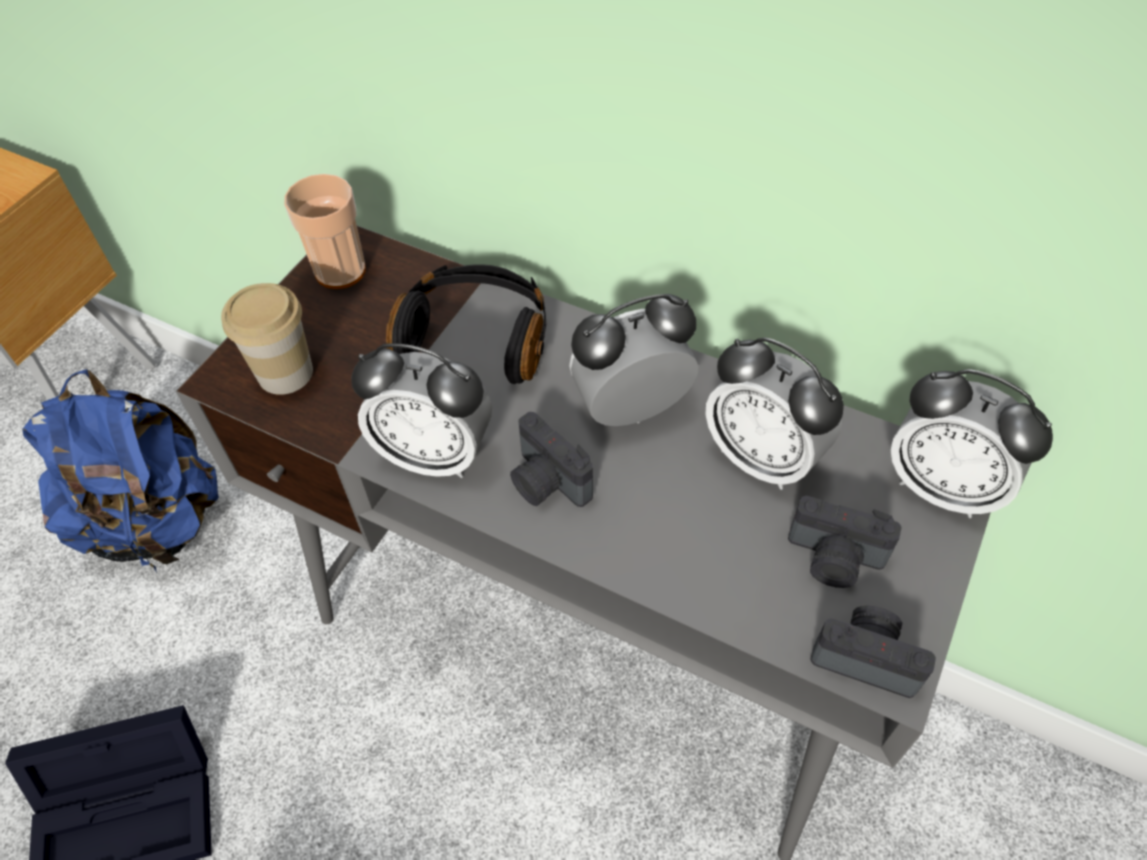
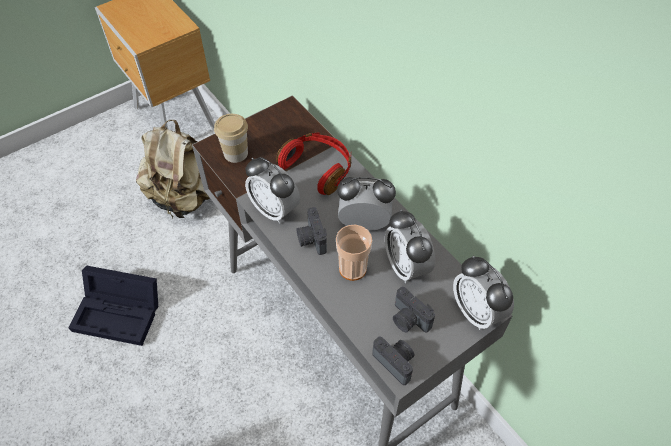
camera: 25 degrees right, 0 degrees up
blue backpack [22,369,219,574] -> beige backpack [136,120,210,219]
cup [284,174,366,289] -> cup moved to [336,224,372,281]
black headphones [386,264,546,384] -> red headphones [276,132,351,195]

